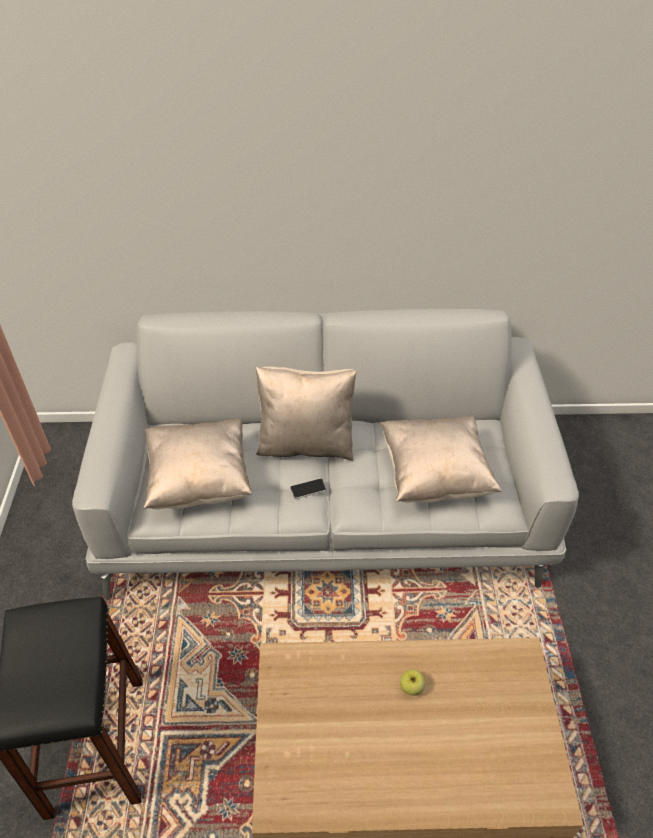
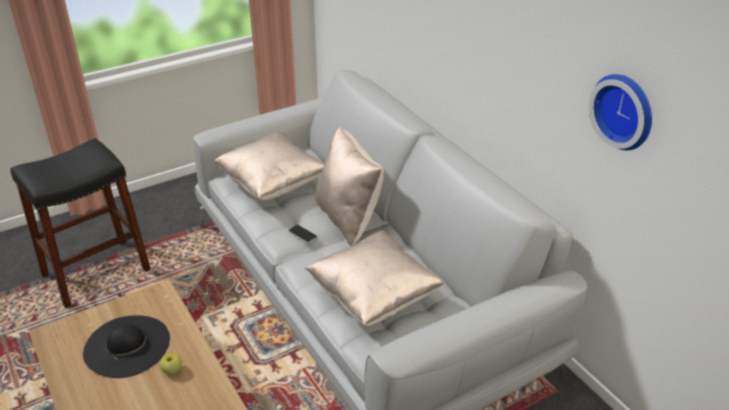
camera: 60 degrees right, 10 degrees down
none -> black hat [83,315,170,378]
none -> wall clock [589,74,652,150]

